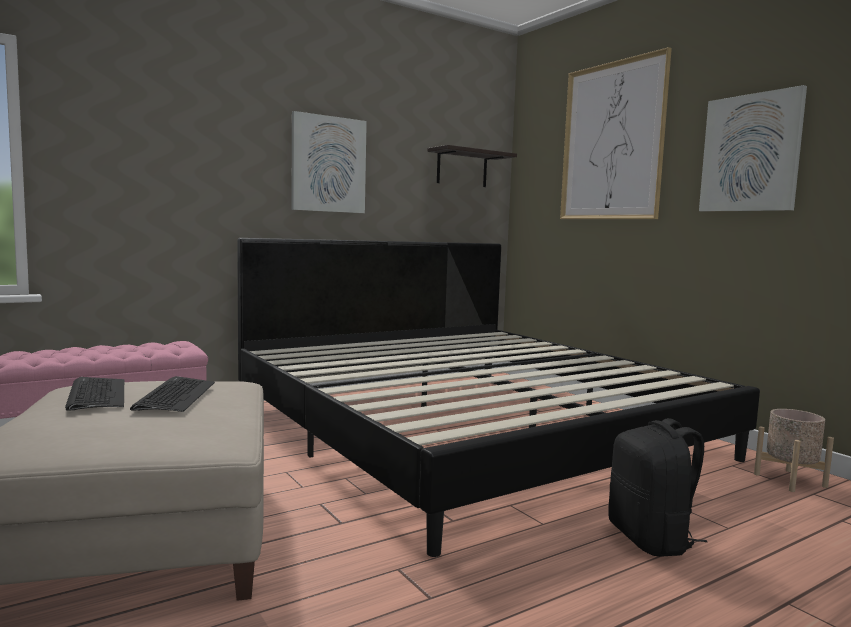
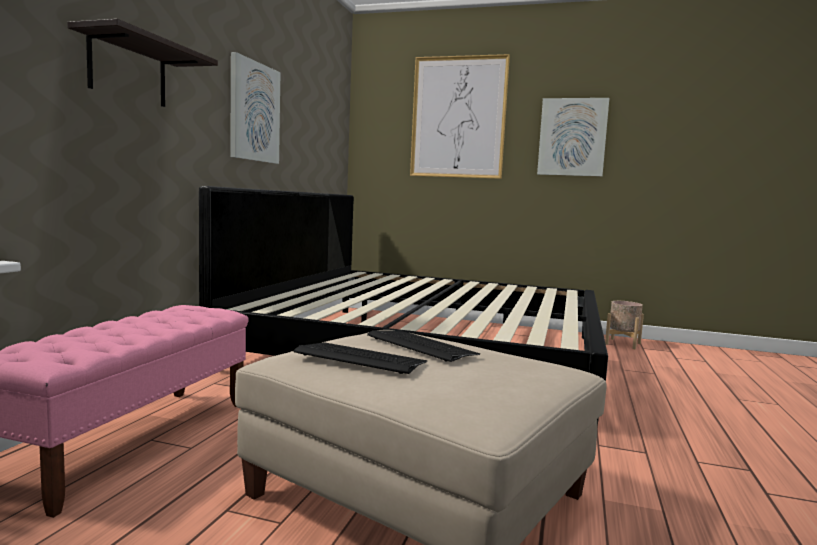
camera: 40 degrees left, 0 degrees up
shelf [427,145,517,187] -> shelf moved to [67,19,218,107]
black backpack [608,418,707,557] -> none

